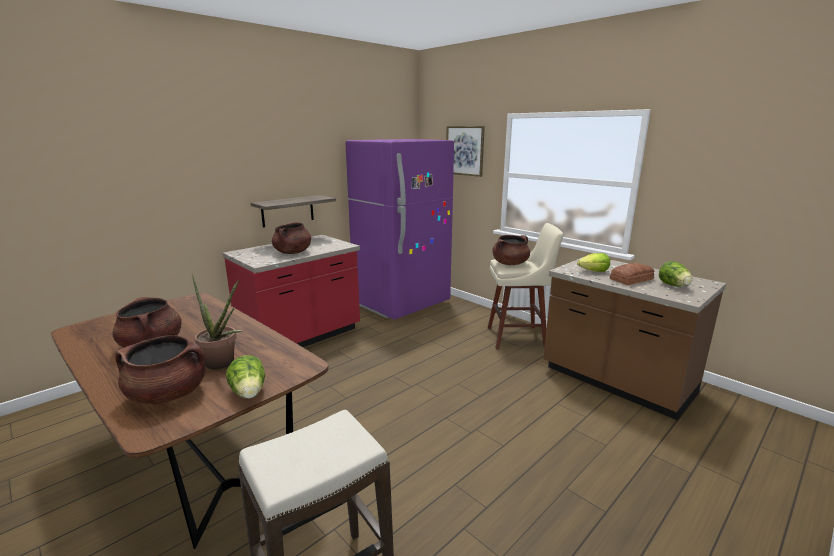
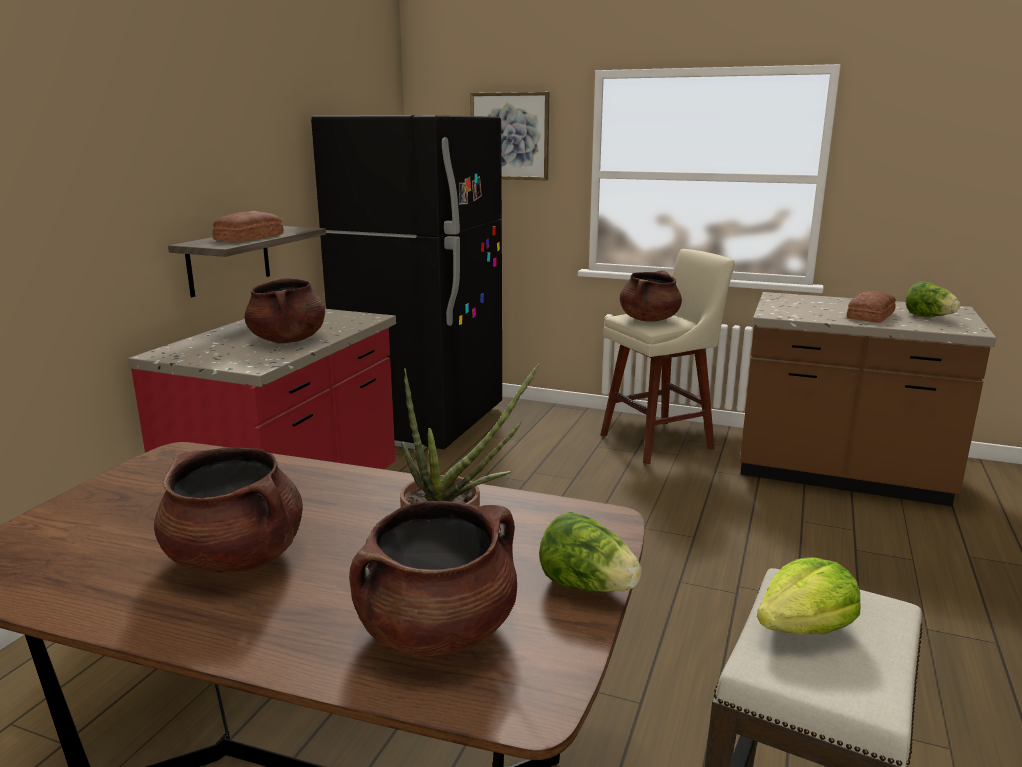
camera: 25 degrees left, 0 degrees up
purple fridge [345,139,454,320] -> black fridge [311,115,502,449]
lettuce [577,253,610,272] -> lettuce moved to [757,557,860,635]
none -> bread [212,211,284,242]

